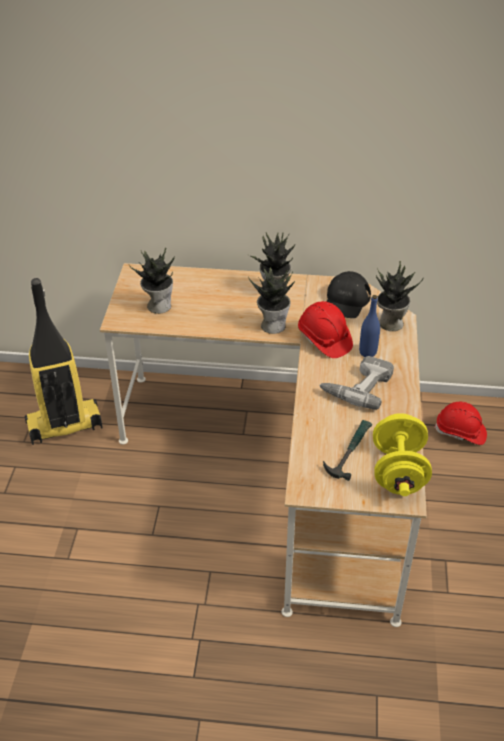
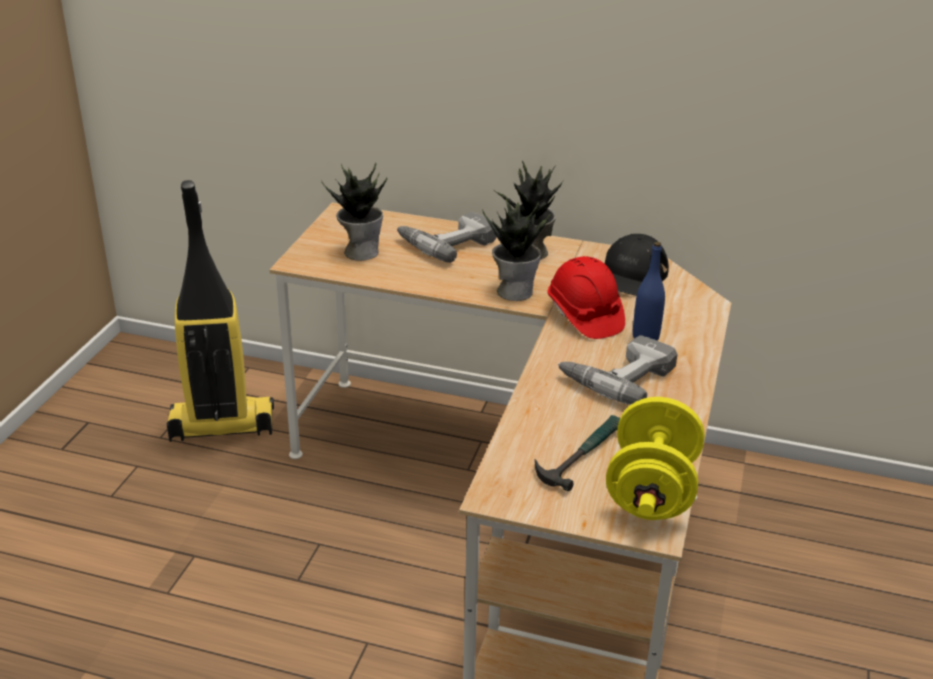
camera: 10 degrees right, 10 degrees down
potted plant [376,261,423,331] -> none
red hard hat [434,402,487,445] -> none
none -> power drill [397,212,497,263]

